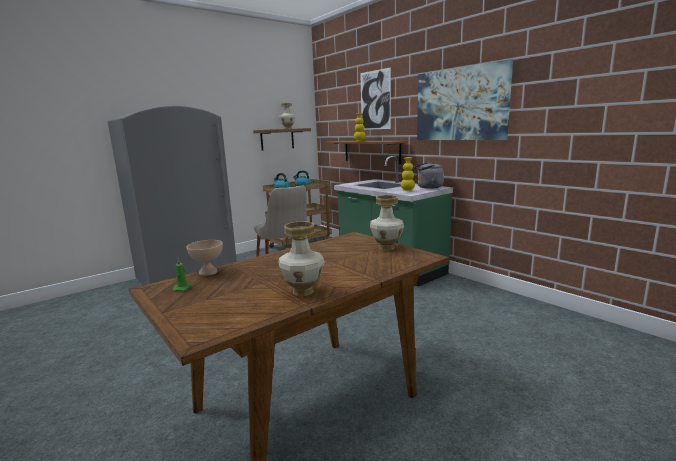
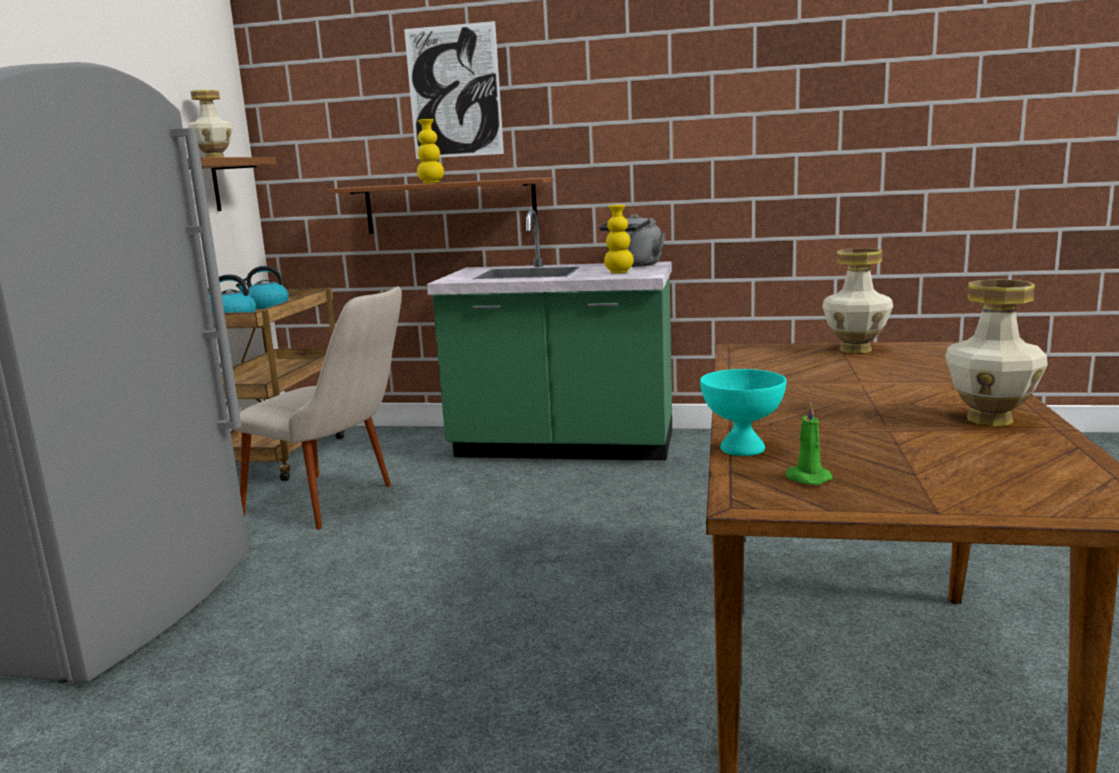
camera: 40 degrees left, 0 degrees up
beige bowl [186,240,223,276] -> turquoise bowl [700,369,786,456]
picture [417,59,513,140] -> none

